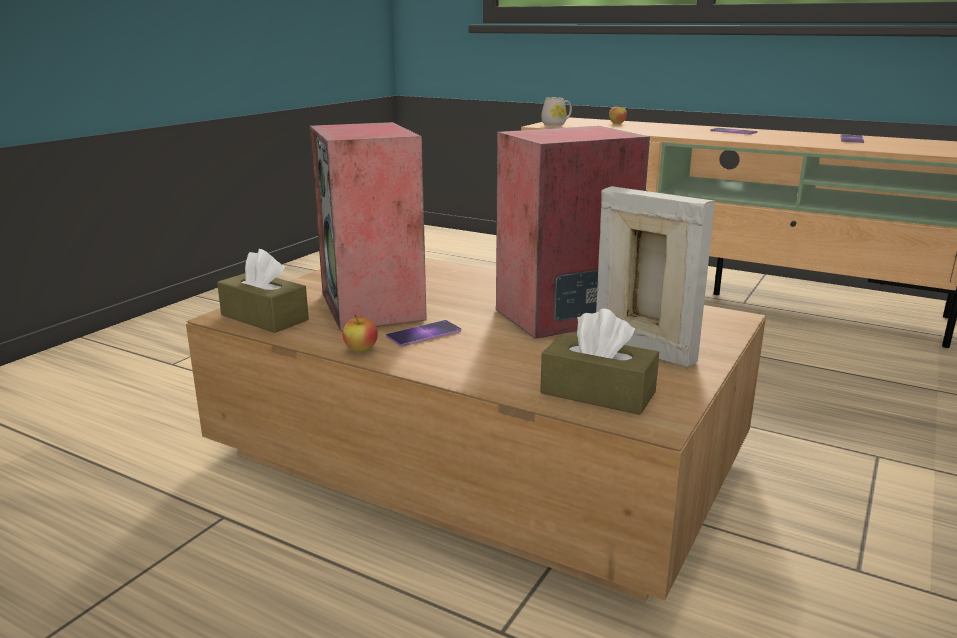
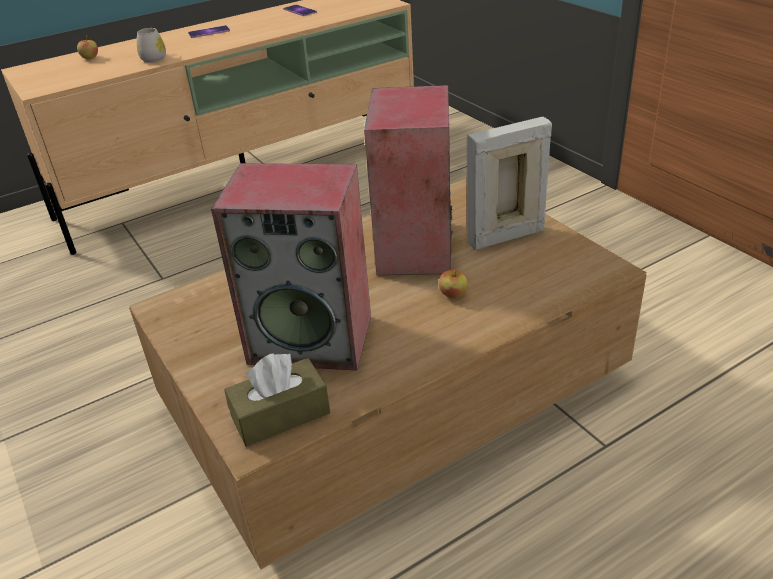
camera: 60 degrees left, 15 degrees up
apple [343,314,378,352] -> apple moved to [439,270,468,299]
phone [386,320,461,347] -> none
brown tissue box [540,309,659,415] -> none
white mug [541,97,572,126] -> white mug moved to [137,28,166,63]

